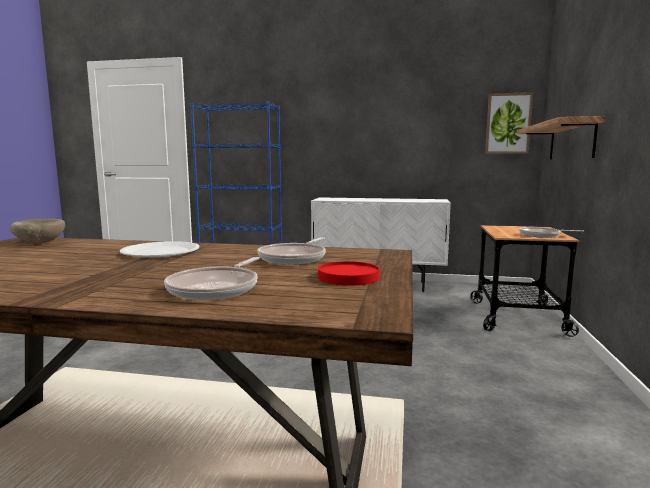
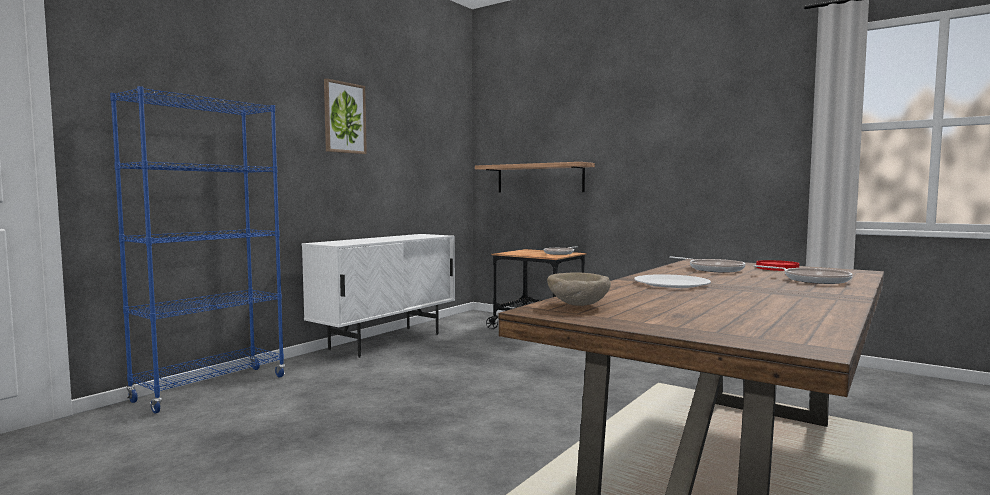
camera: 65 degrees left, 5 degrees down
picture [485,92,533,154] -> picture moved to [324,78,367,154]

